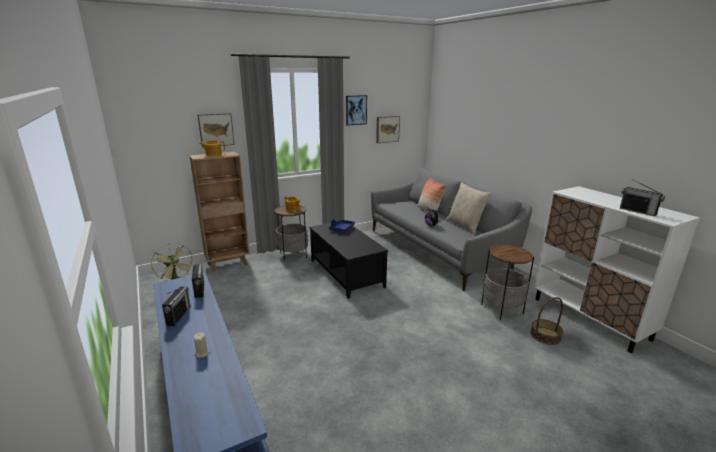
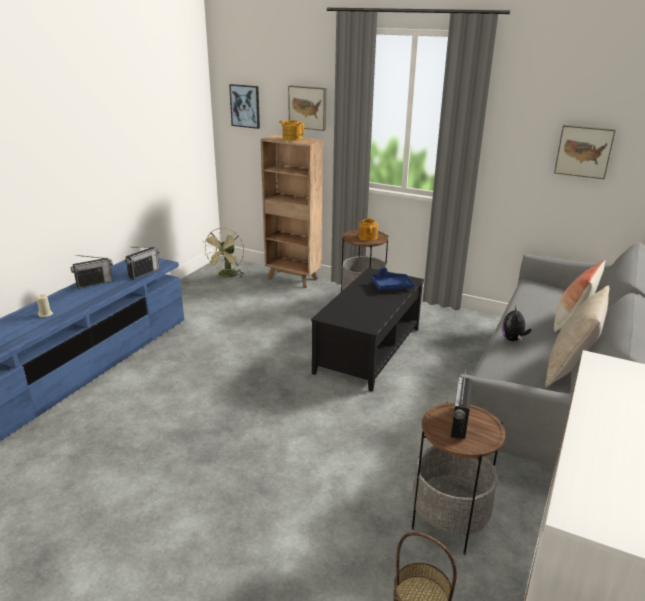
camera: 55 degrees right, 5 degrees up
picture [346,95,367,126] -> picture moved to [229,84,260,129]
radio [620,179,665,216] -> radio moved to [451,367,473,439]

